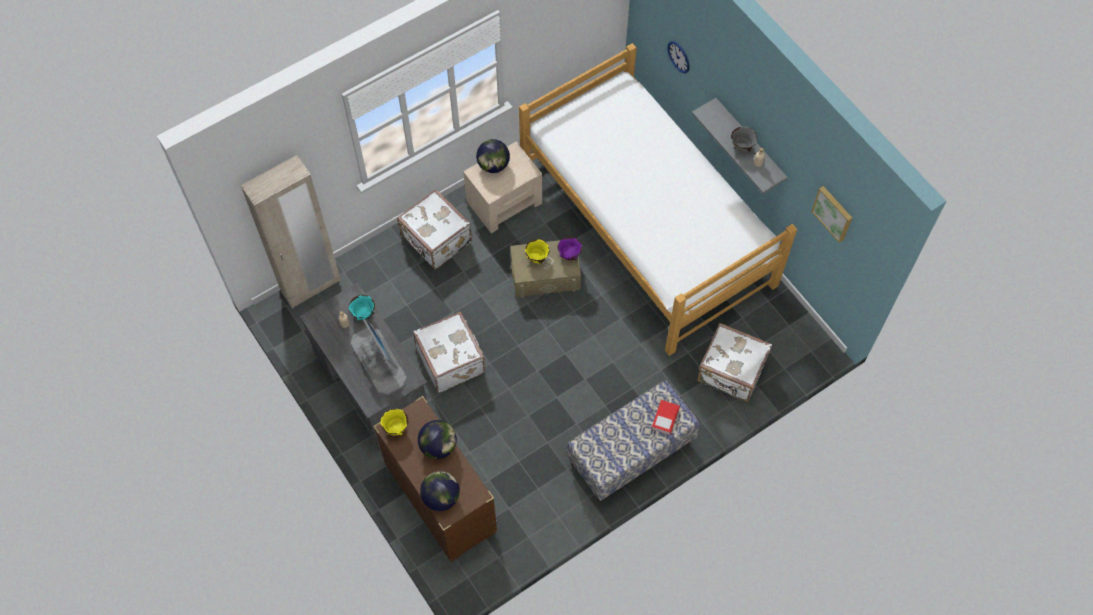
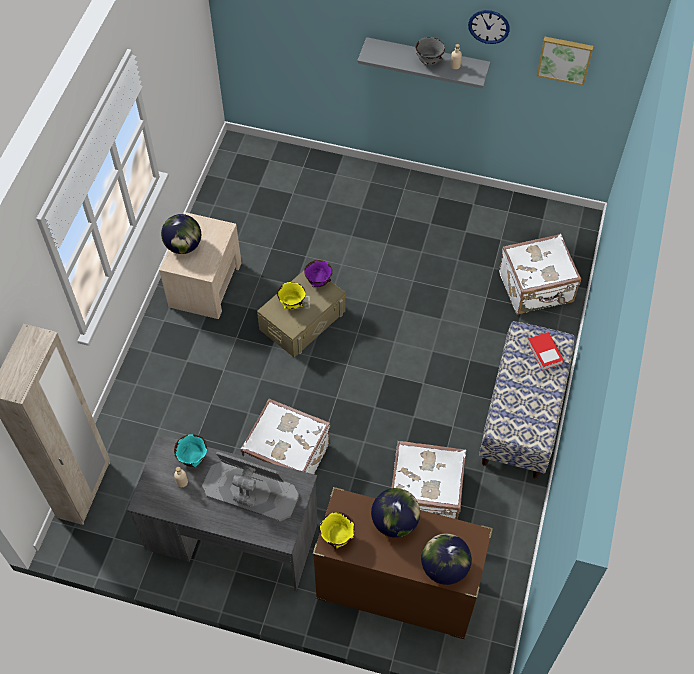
camera: 40 degrees left, 5 degrees down
white suitcase [397,189,472,269] -> white suitcase moved to [391,441,466,519]
bed [519,43,797,356] -> none
wall clock [667,41,690,73] -> wall clock moved to [468,10,510,44]

